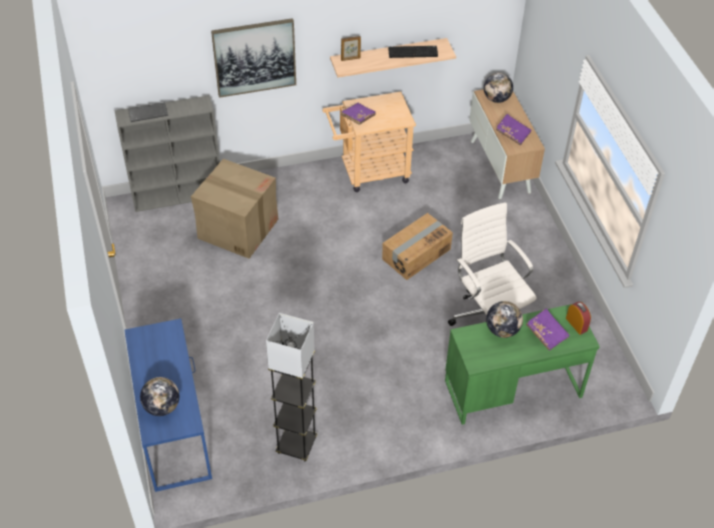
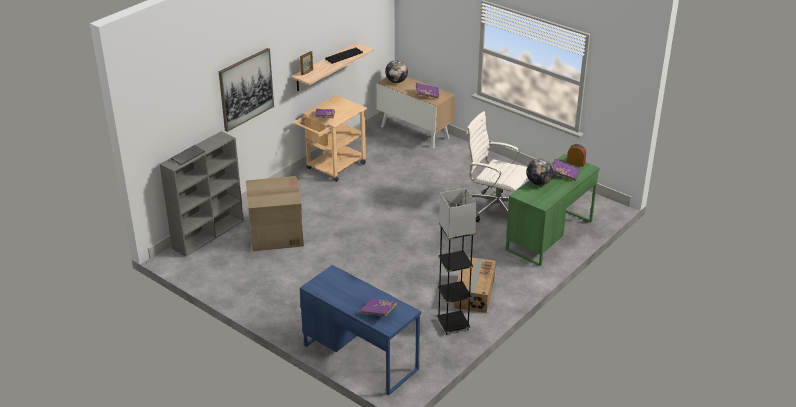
camera: 35 degrees left, 15 degrees down
globe [140,377,179,416] -> purple book [359,299,397,317]
cardboard box [382,213,453,280] -> cardboard box moved to [454,257,496,313]

